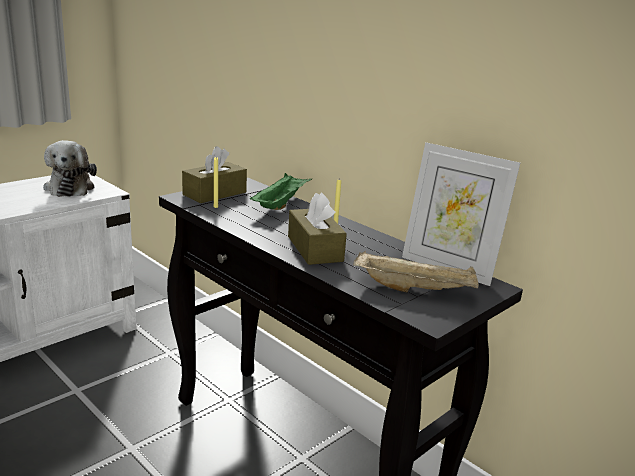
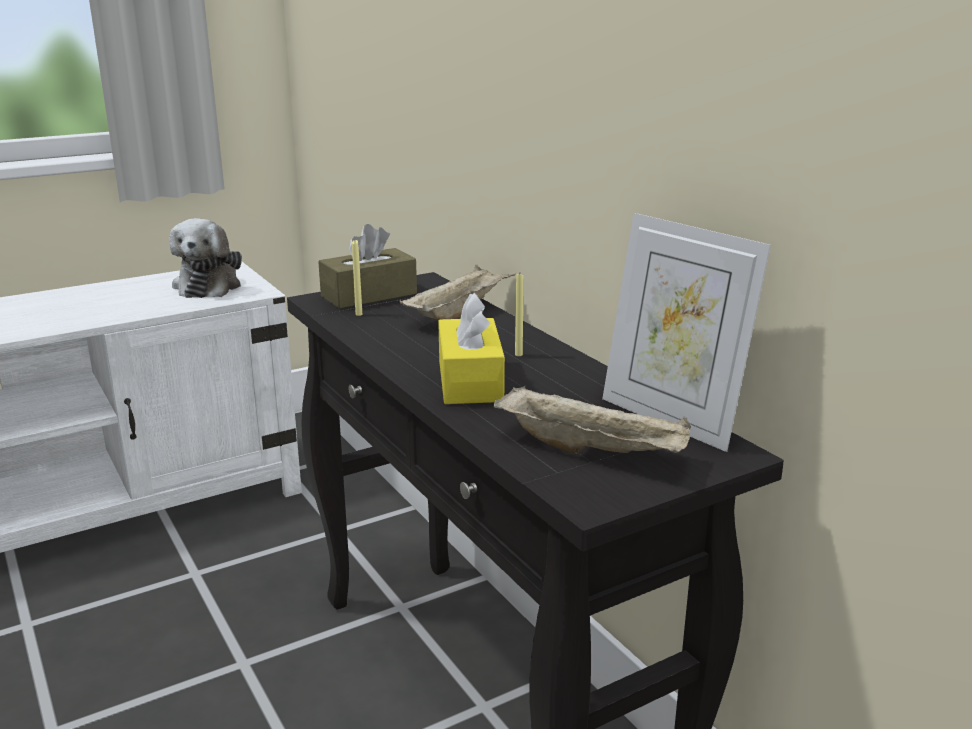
camera: 15 degrees right, 0 degrees up
green tray [250,173,312,210] -> beige tray [400,264,516,320]
brown tissue box [288,192,347,265] -> yellow tissue box [438,292,505,404]

